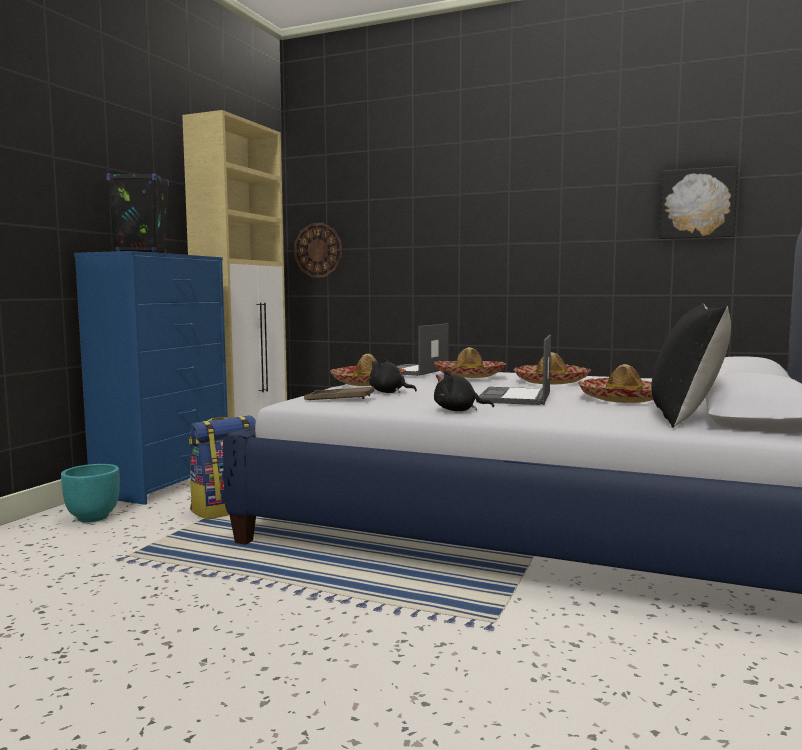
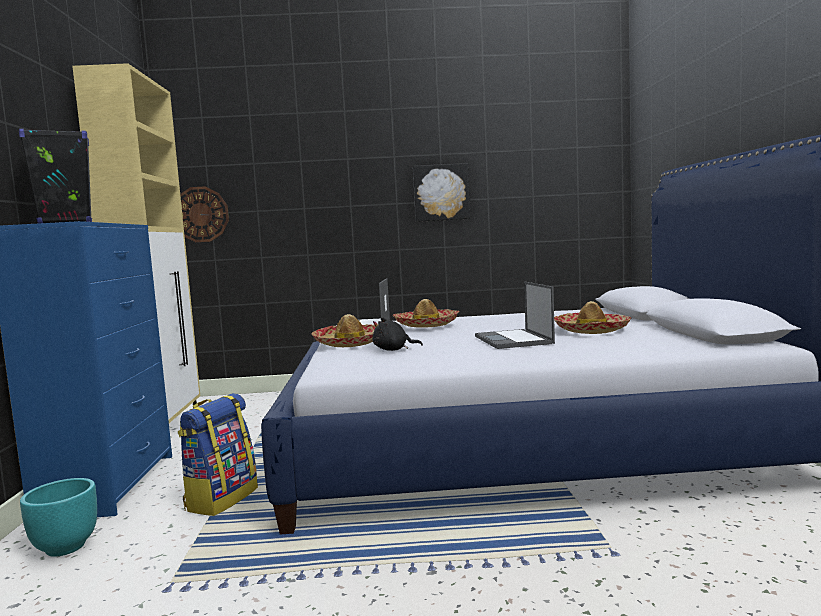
camera: 25 degrees left, 0 degrees up
brown tray [304,387,374,400] -> none
black plush toy [434,371,494,411] -> none
hat [513,352,591,384] -> none
black pillow [652,303,731,428] -> none
picture [660,166,737,239] -> picture moved to [413,163,470,222]

